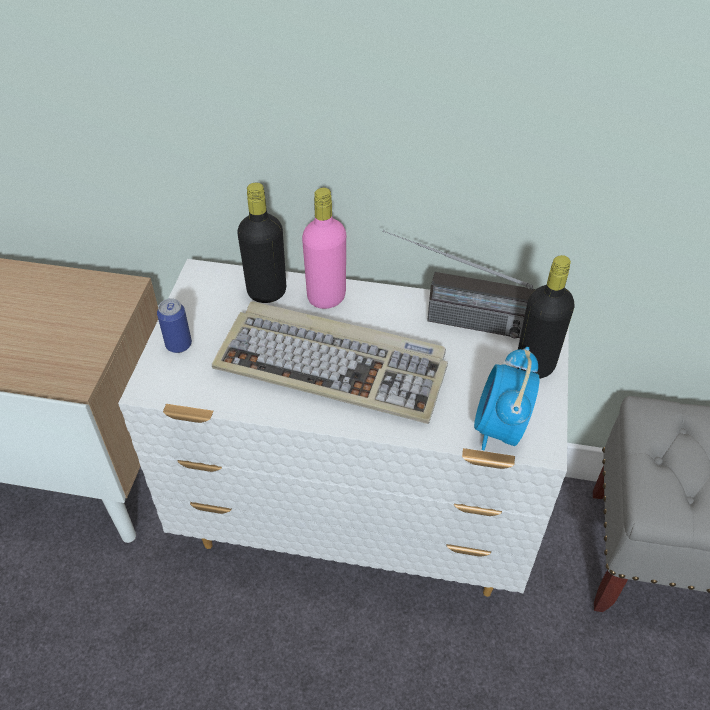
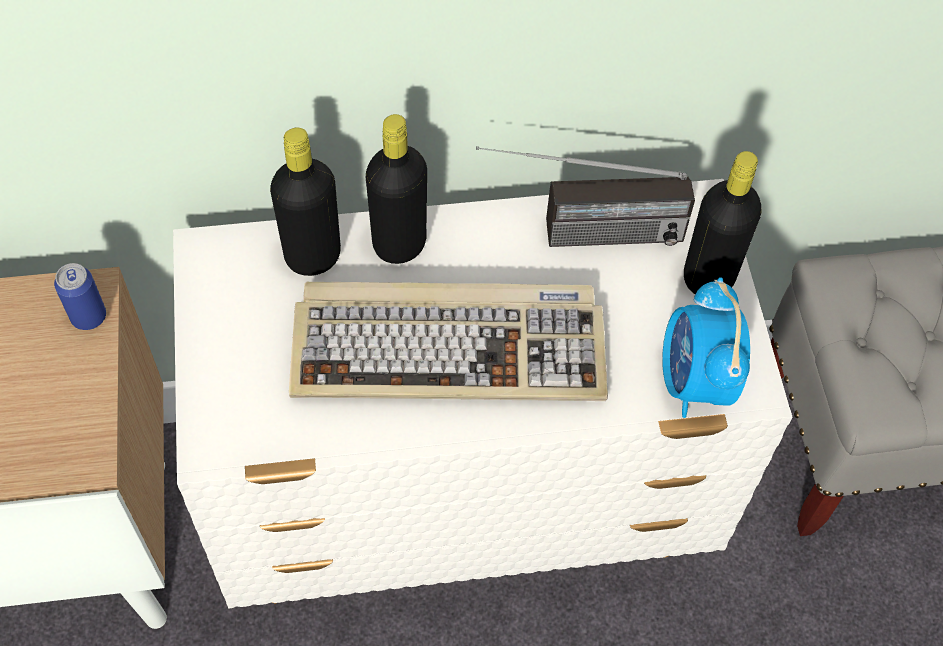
camera: 20 degrees left, 10 degrees up
can [157,298,192,353] -> can moved to [54,263,106,330]
pink bottle [302,188,346,309] -> black bottle [366,114,427,264]

